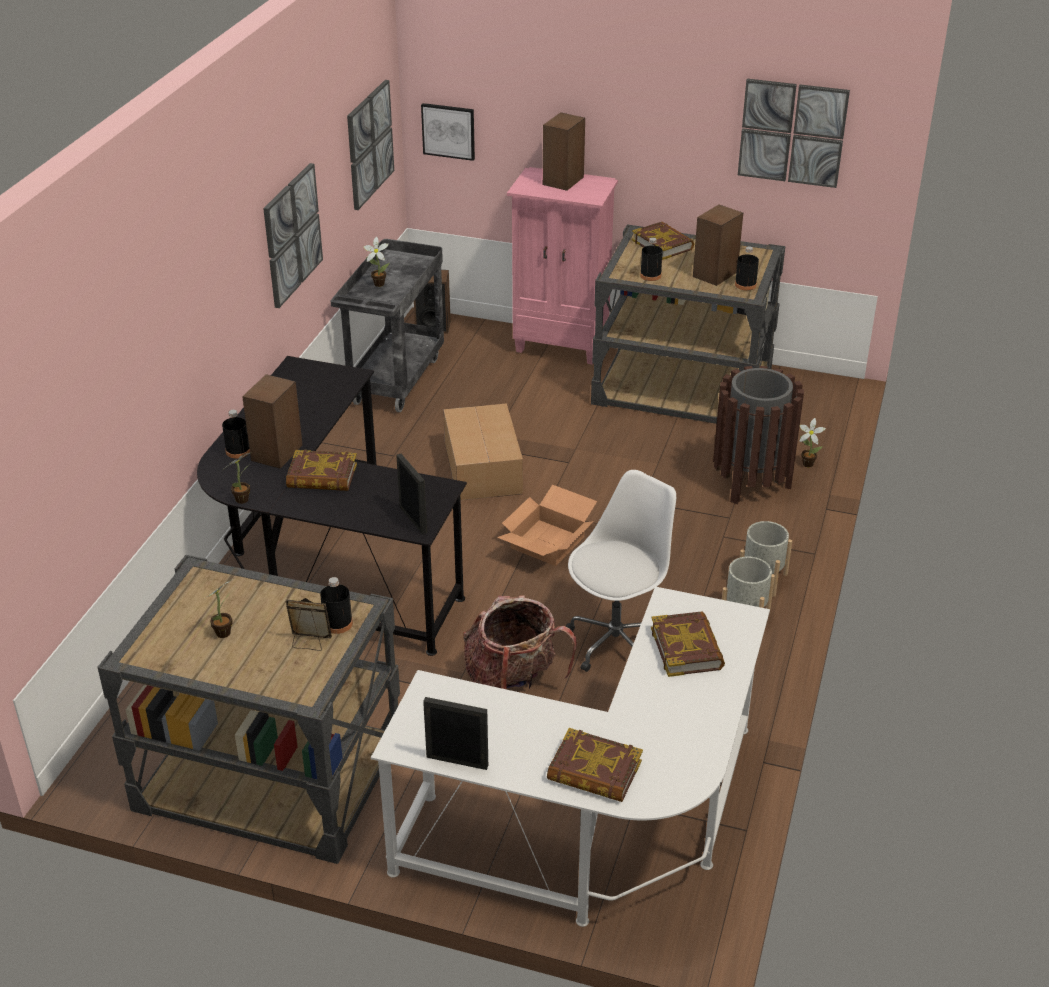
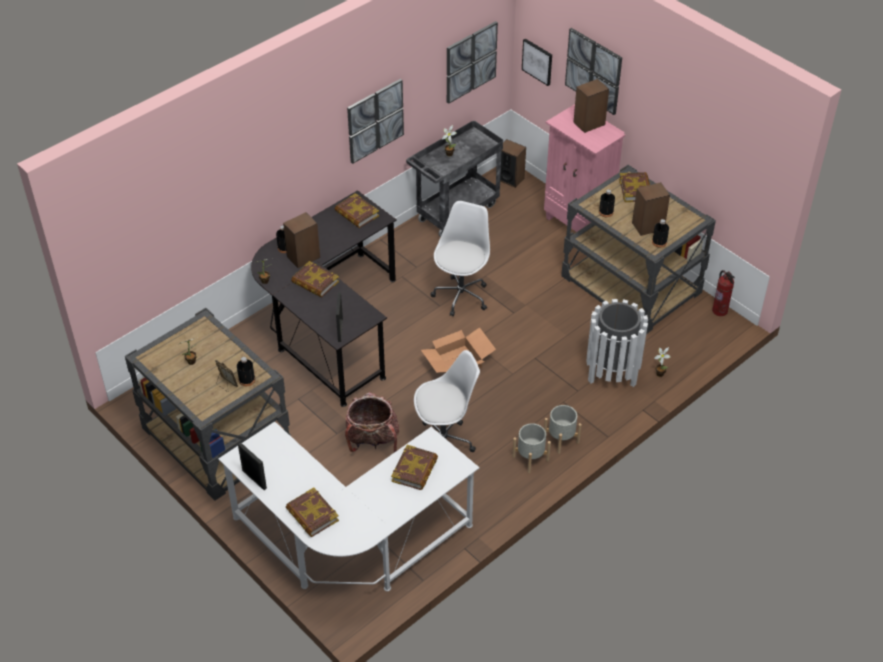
camera: 30 degrees right, 10 degrees up
cardboard box [444,403,523,500] -> white office chair [430,201,490,316]
brown trash can [713,366,804,504] -> white trash can [586,299,648,387]
picture [738,79,850,188] -> picture moved to [565,28,622,115]
none -> book [335,193,379,228]
none -> fire extinguisher [712,270,735,316]

